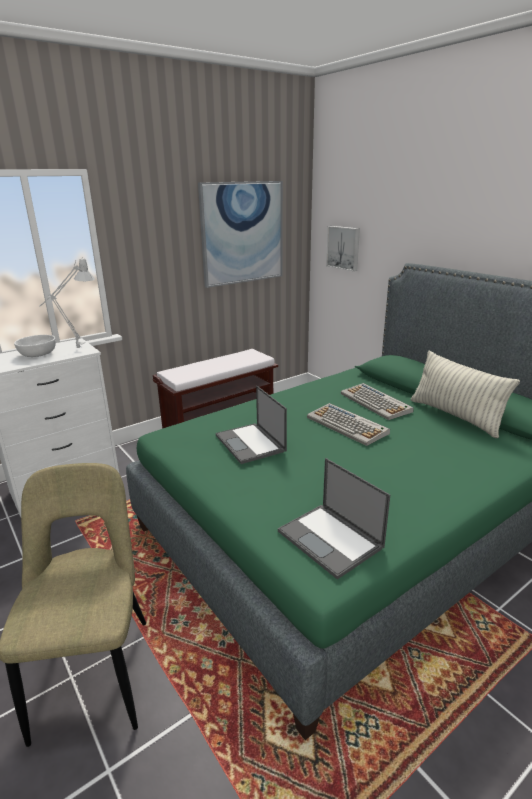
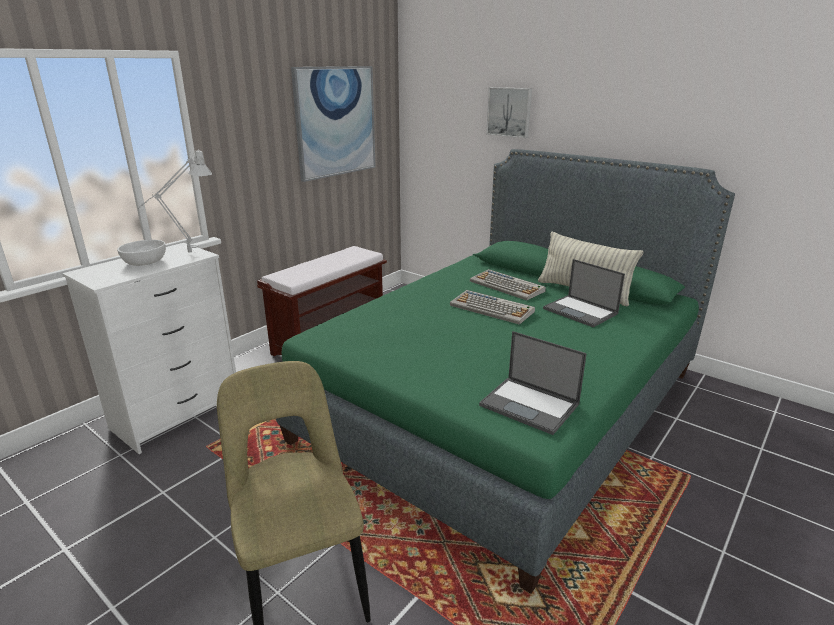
camera: 15 degrees left, 0 degrees up
laptop [216,386,287,464] -> laptop moved to [543,259,625,327]
picture [326,226,360,271] -> picture moved to [486,87,532,138]

